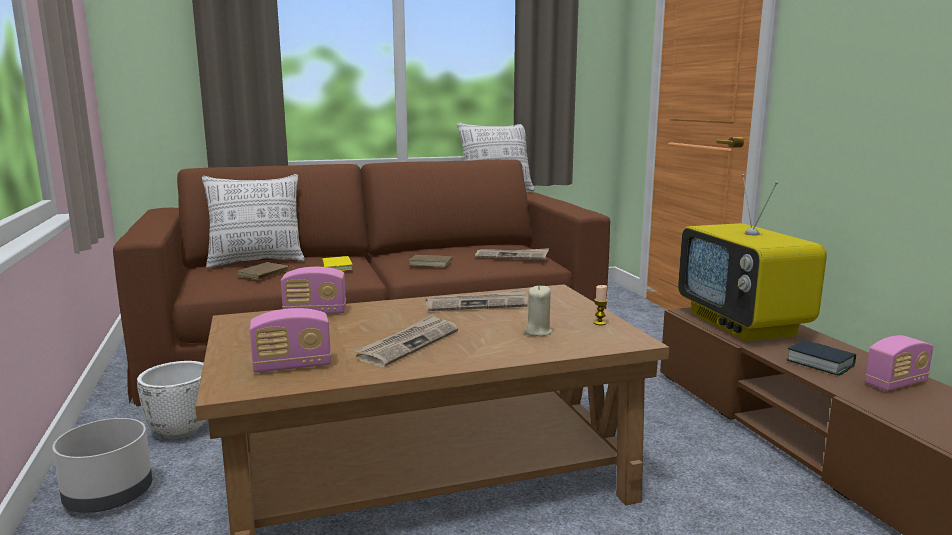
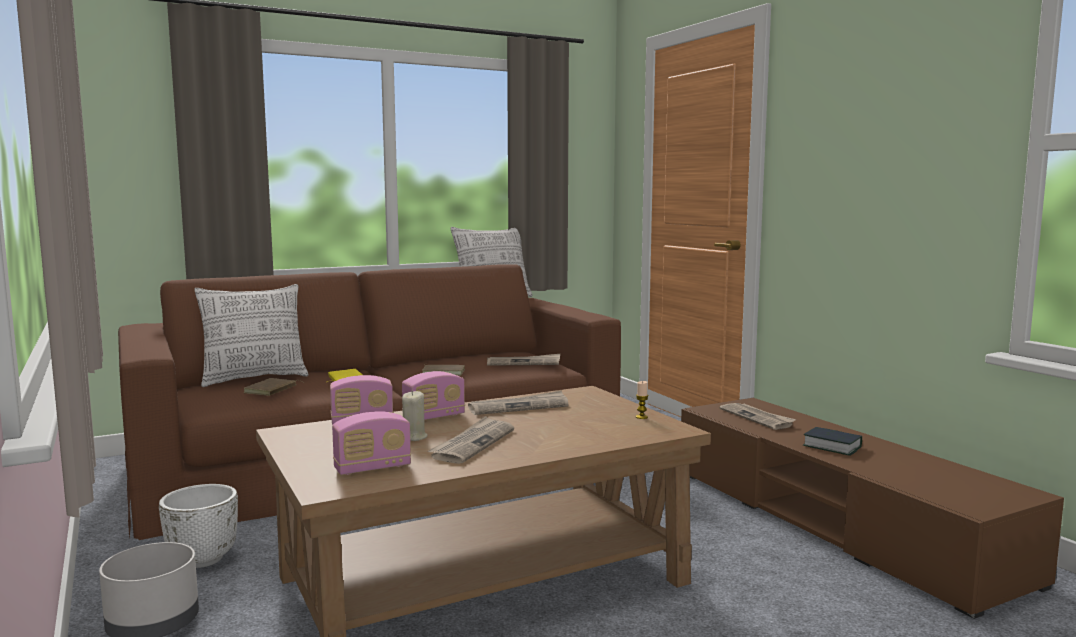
camera: 10 degrees left, 5 degrees down
beige candle [524,285,552,337] -> beige candle moved to [402,390,428,441]
television [678,174,827,342] -> newspaper [720,403,796,430]
radio [865,335,933,391] -> radio moved to [402,371,465,420]

